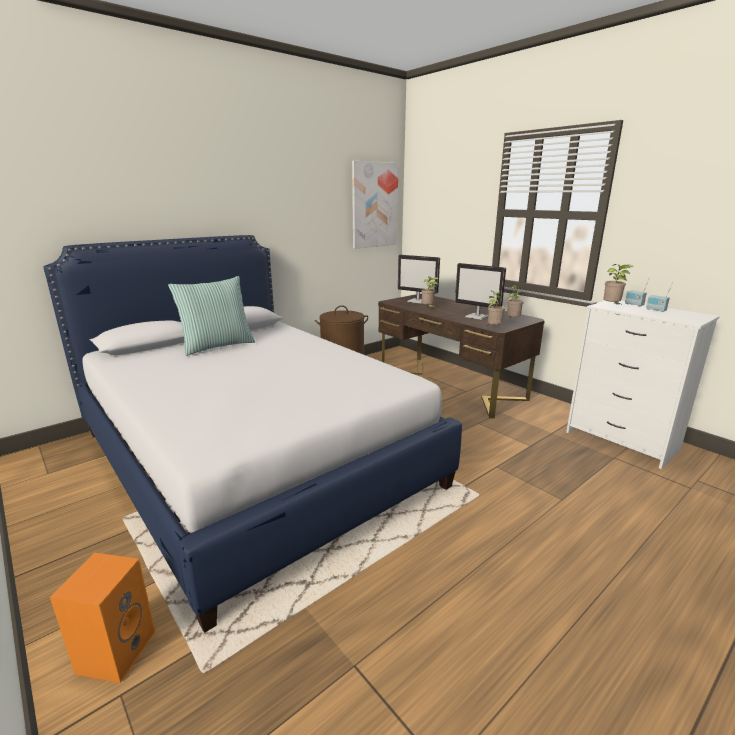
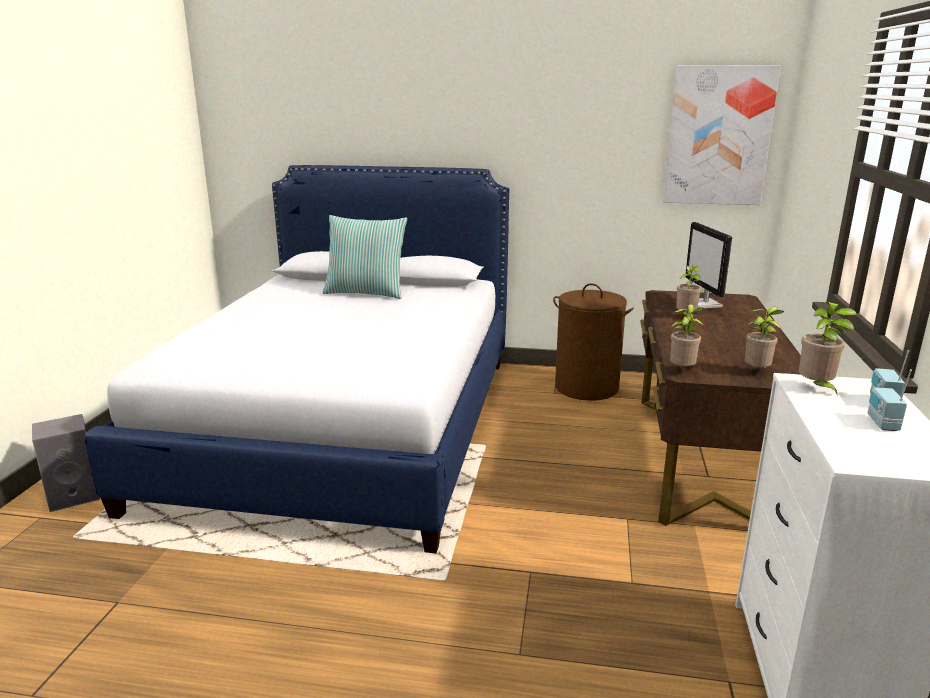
camera: 50 degrees right, 0 degrees up
orange speaker [50,553,155,683] -> grey speaker [32,414,100,512]
monitor [455,263,506,320] -> none

